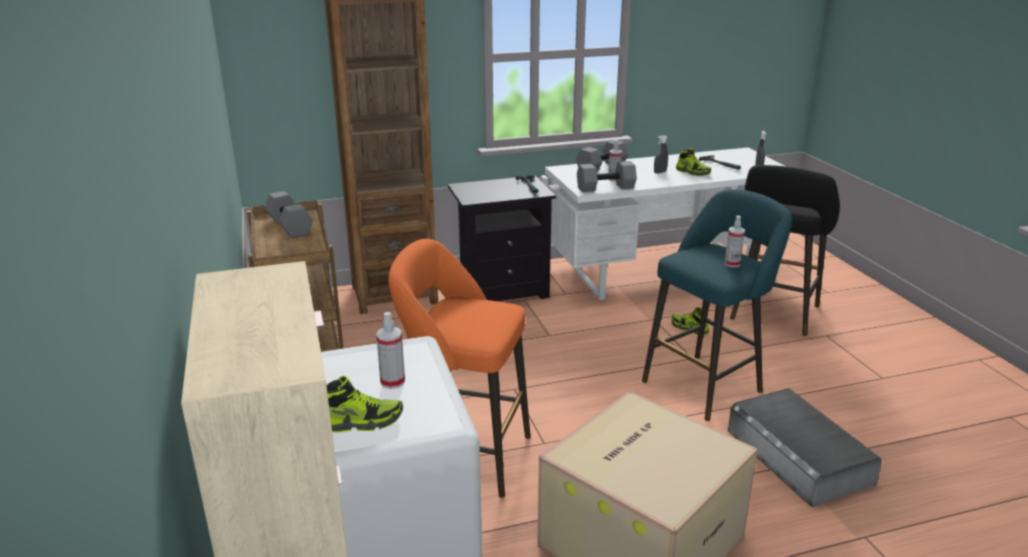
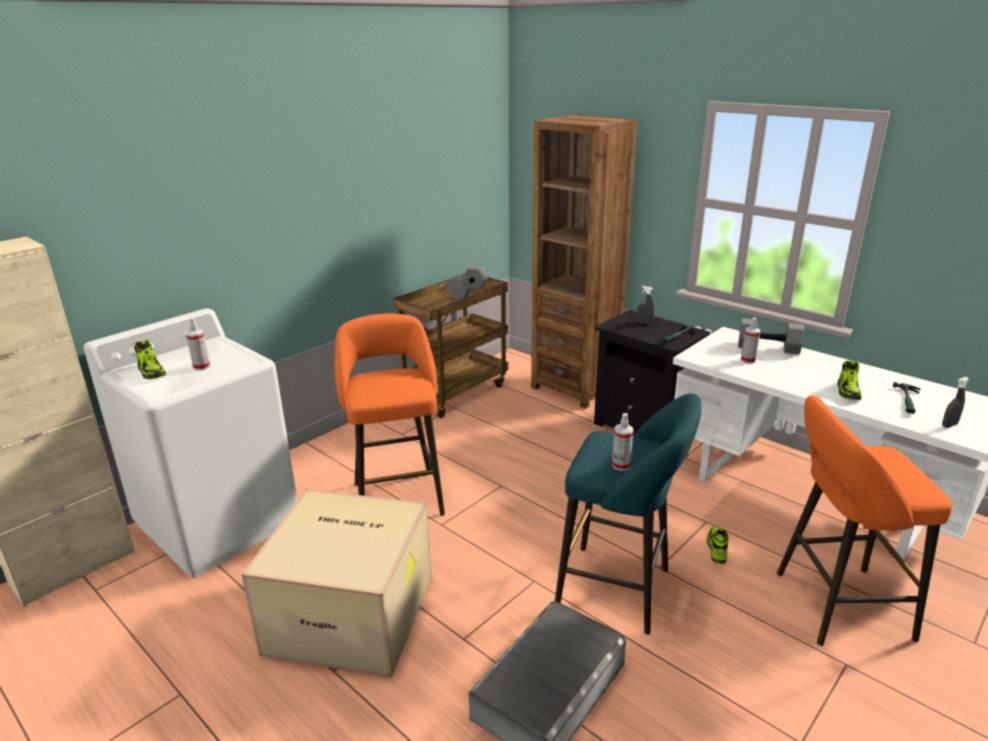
camera: 60 degrees right, 0 degrees up
grey dumbbell [577,161,637,192] -> none
grey spray bottle [654,135,668,174] -> grey spray bottle moved to [637,286,654,324]
black stool [730,165,840,336] -> orange stool [777,395,952,646]

